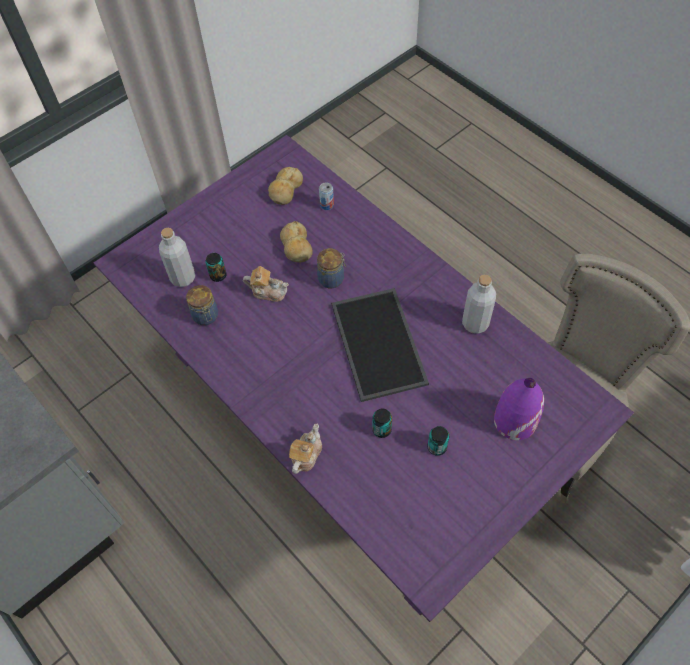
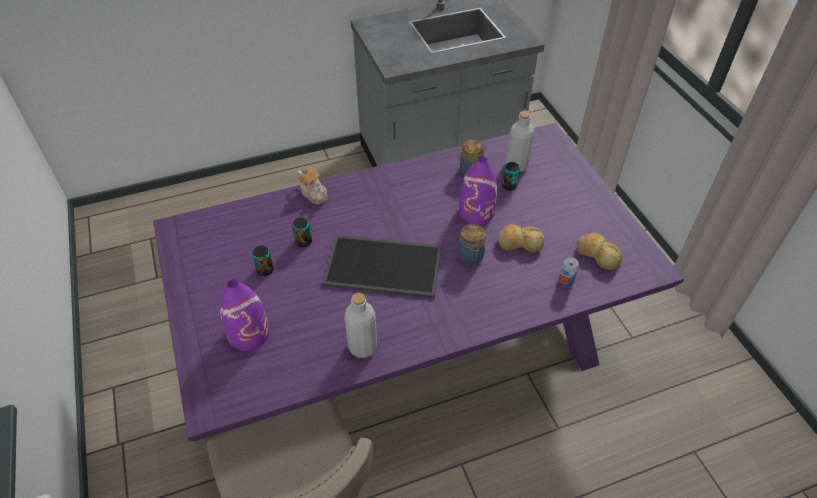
camera: 110 degrees right, 10 degrees down
teapot [243,266,289,302] -> purple vase [459,157,497,224]

